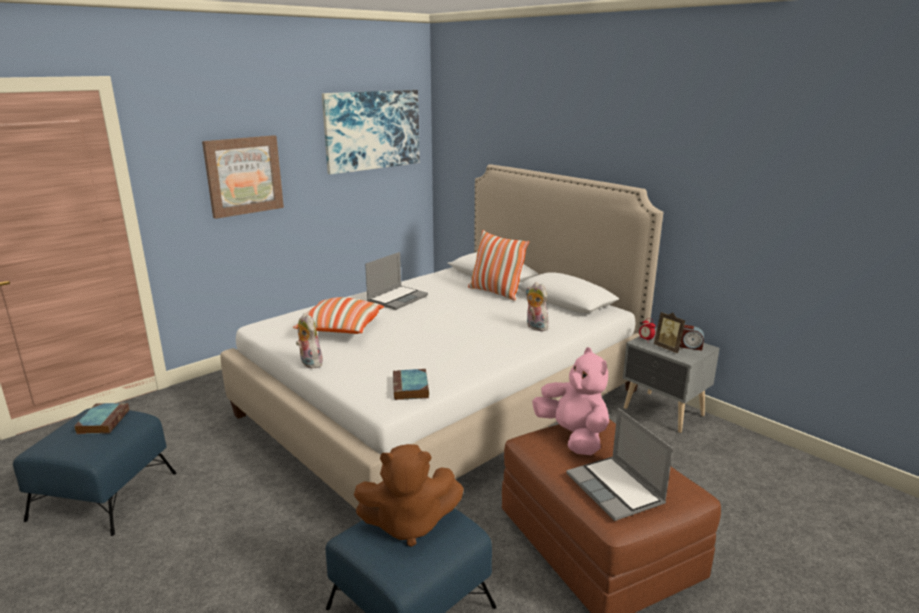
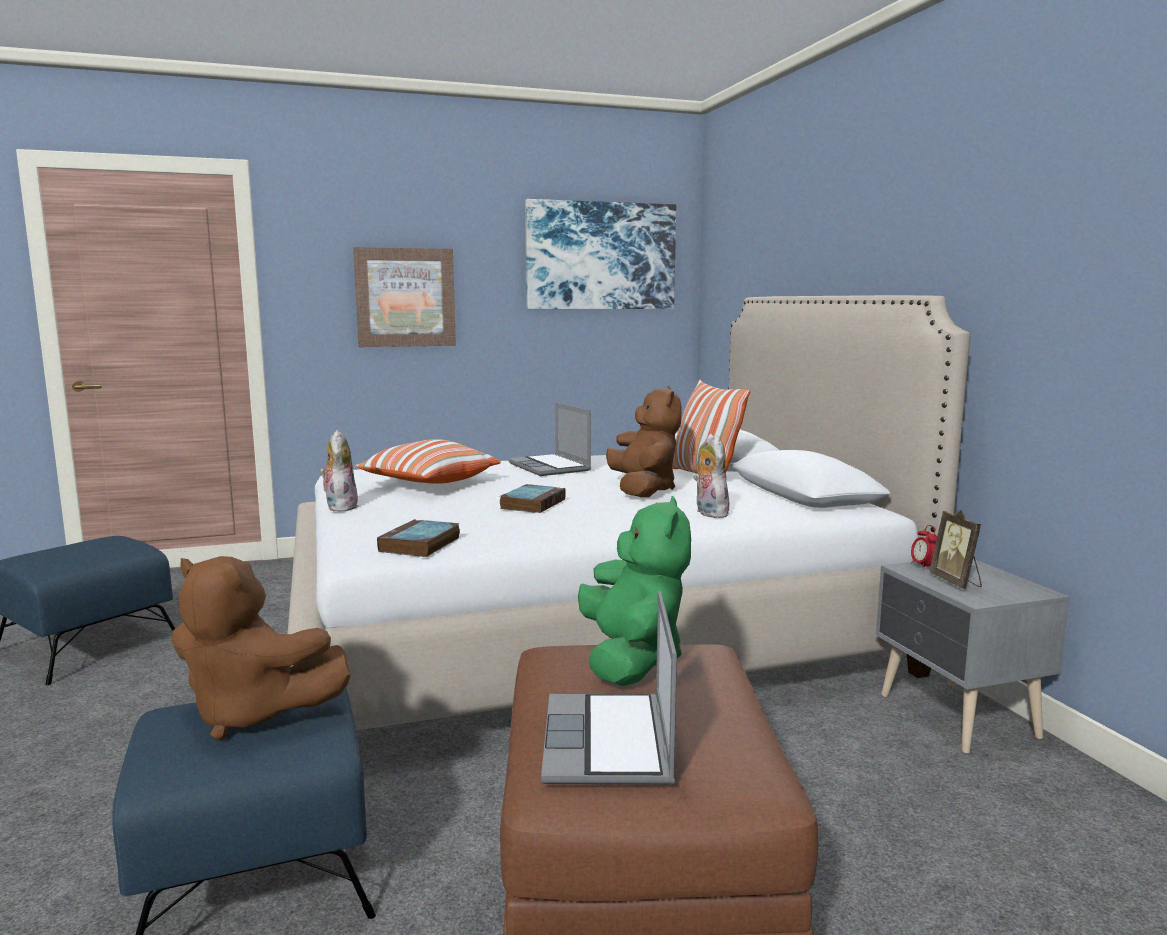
camera: 25 degrees right, 10 degrees down
book [74,403,129,434] -> book moved to [500,484,566,513]
laptop [365,252,428,310] -> laptop turned 90 degrees clockwise [508,402,591,476]
pink plush toy [532,347,609,455] -> green plush toy [578,496,691,686]
alarm clock [680,325,704,351] -> none
none -> brown plush toy [606,386,682,497]

